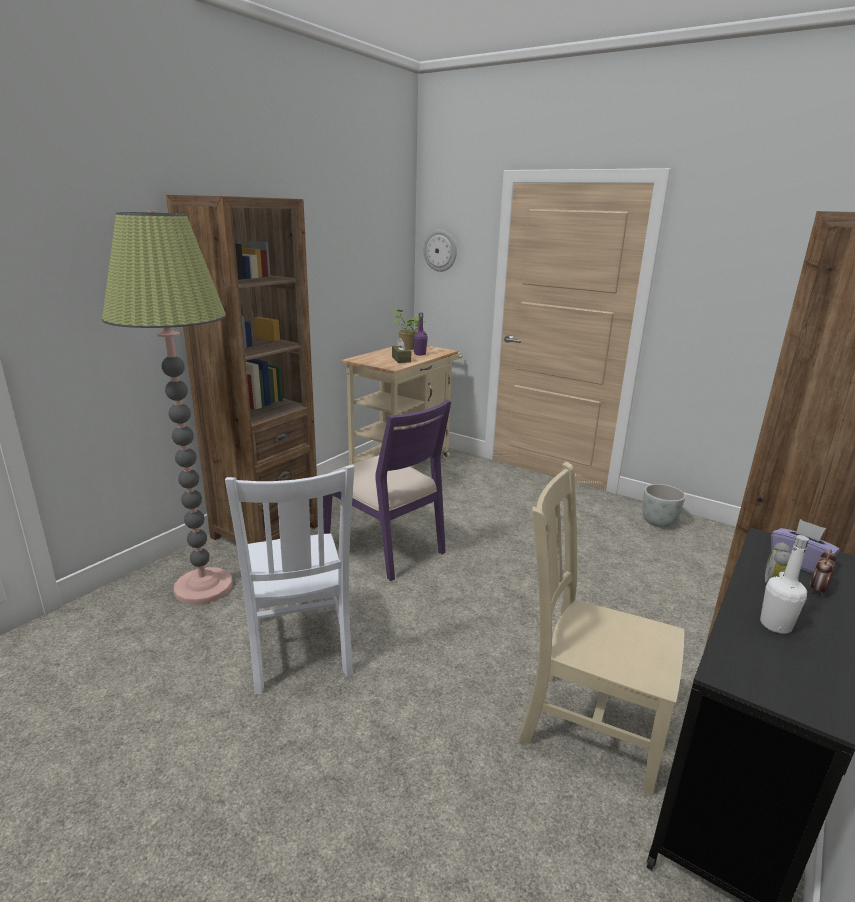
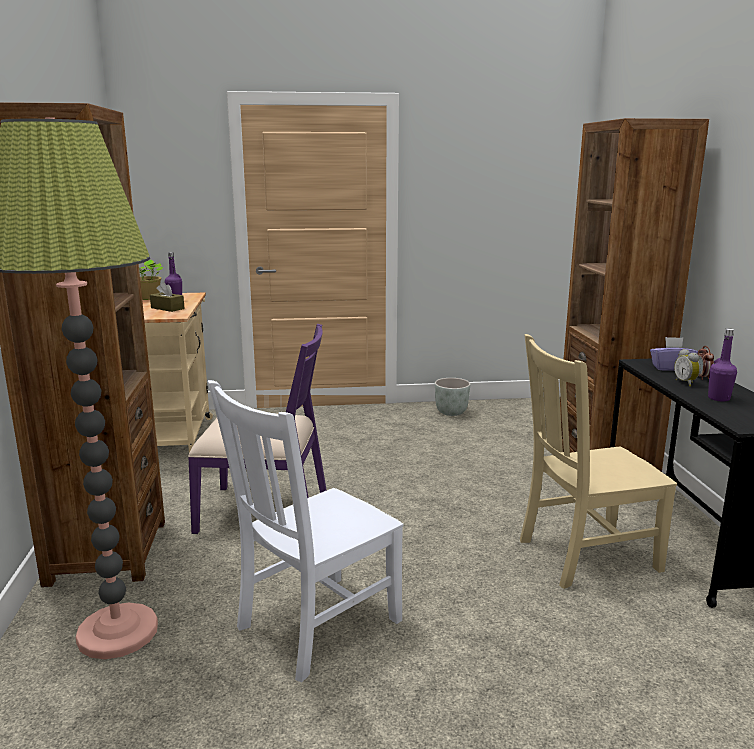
camera: 40 degrees left, 5 degrees down
white chair [225,465,355,694] -> white chair turned 105 degrees clockwise [208,380,403,683]
wall clock [424,230,457,272] -> none
white bottle [760,535,809,634] -> purple bottle [708,328,737,402]

